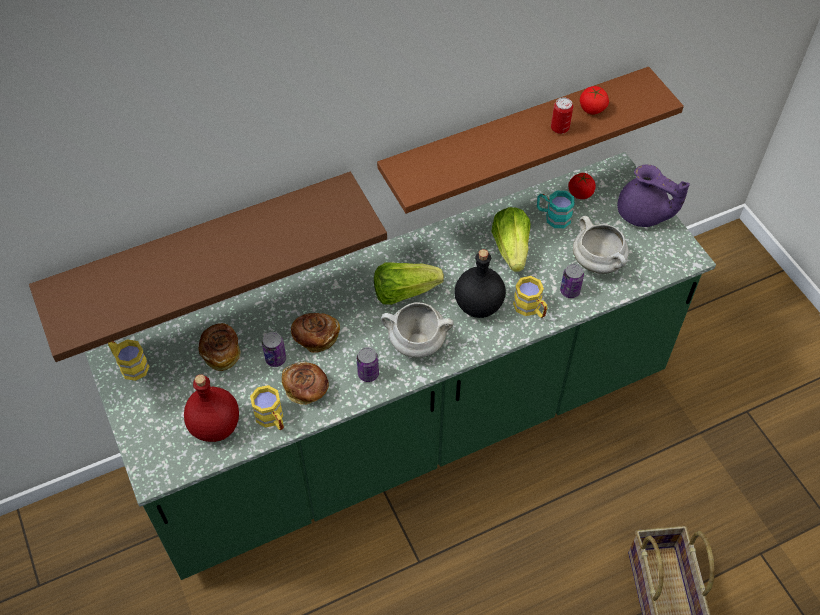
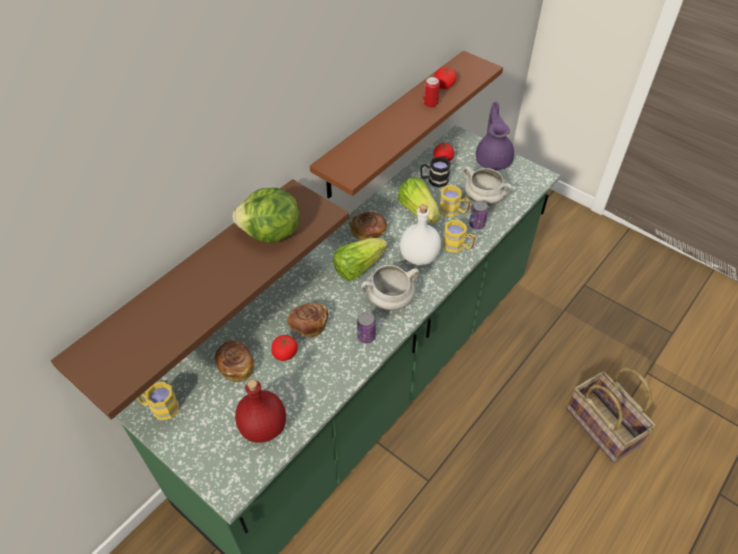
camera: 25 degrees left, 5 degrees down
yellow mug [250,385,284,430] -> yellow mug moved to [439,185,470,217]
can [262,332,286,367] -> tomato [271,335,298,361]
bread [282,362,329,405] -> bread moved to [349,212,387,241]
black bottle [454,249,506,318] -> white bottle [400,204,441,266]
turquoise mug [537,191,575,228] -> black mug [420,157,451,188]
purple teapot [617,165,690,227] -> purple teapot turned 105 degrees counterclockwise [476,102,514,170]
none -> lettuce [233,188,299,243]

